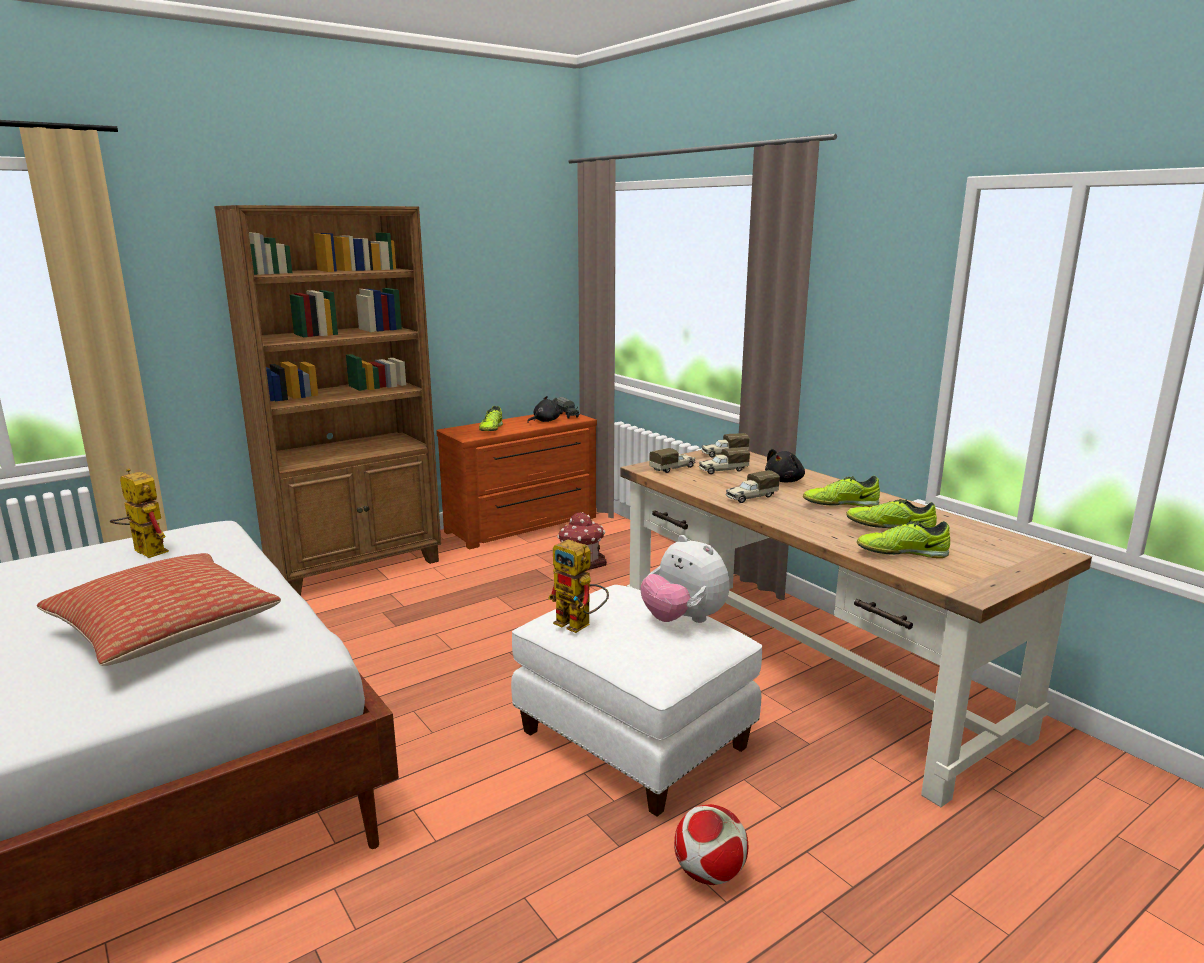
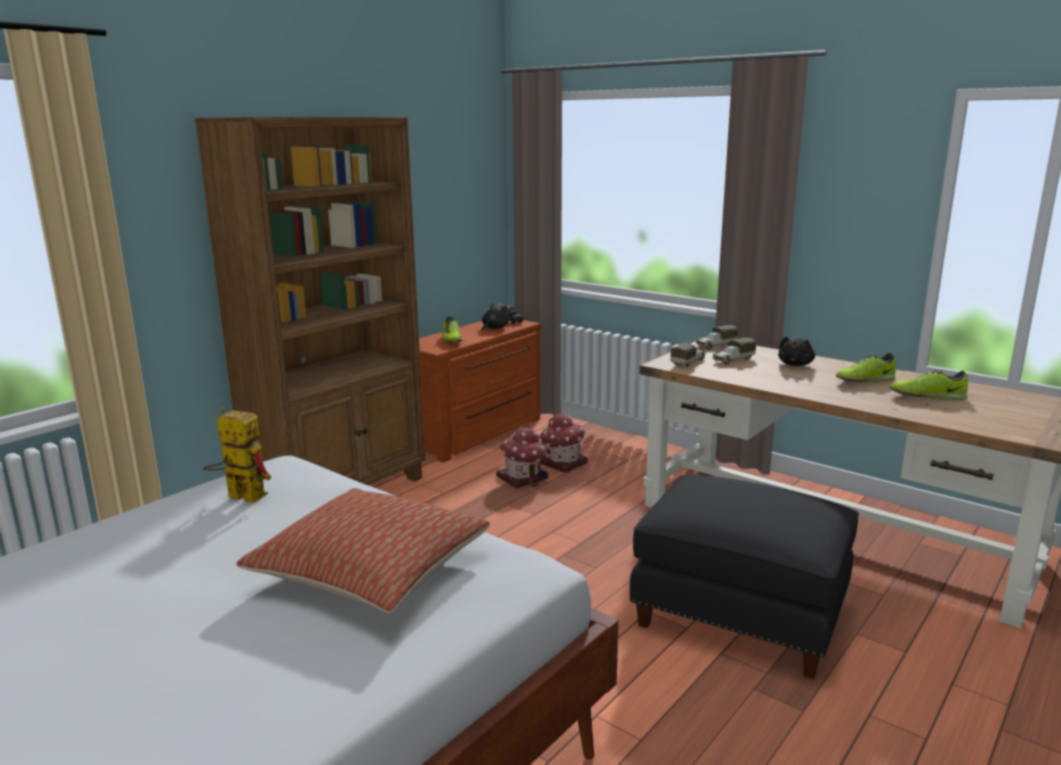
camera: 15 degrees left, 0 degrees up
white ottoman [511,585,762,817] -> black ottoman [630,475,859,679]
toy robot [548,539,609,633] -> none
plush toy [641,535,729,623] -> none
football [674,804,748,885] -> none
toy truck [726,471,780,503] -> none
shoe [857,521,950,558] -> none
none -> toy house [496,428,548,488]

